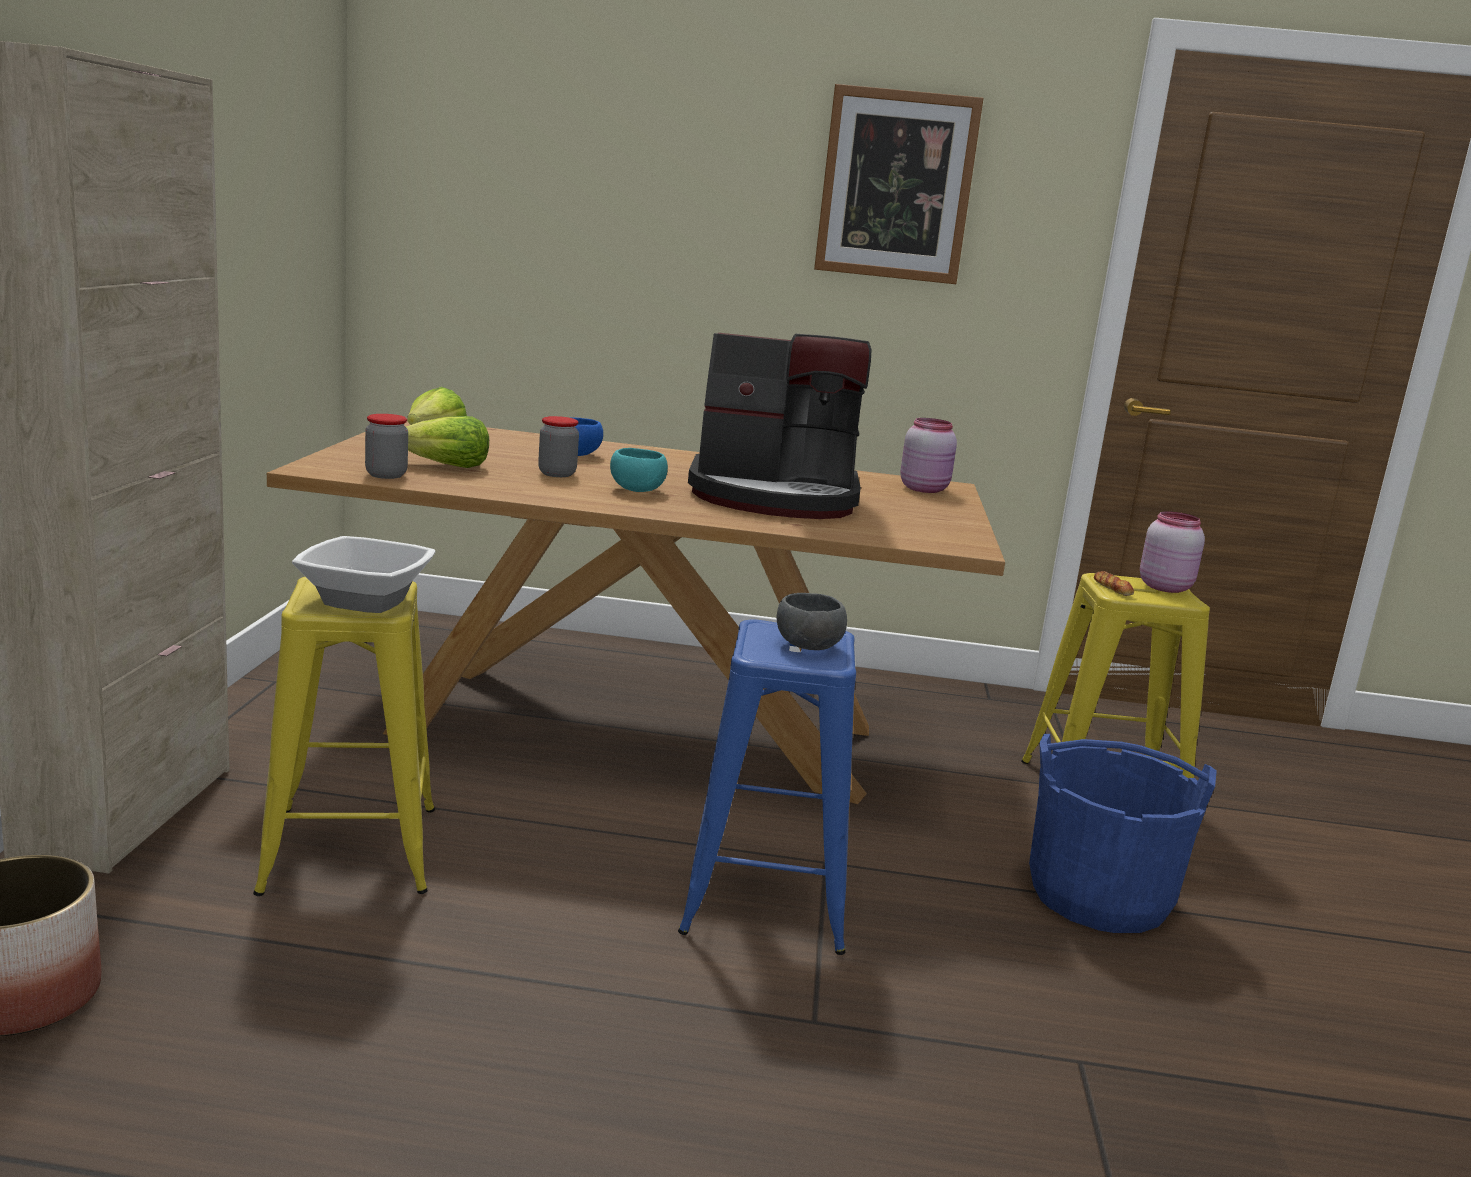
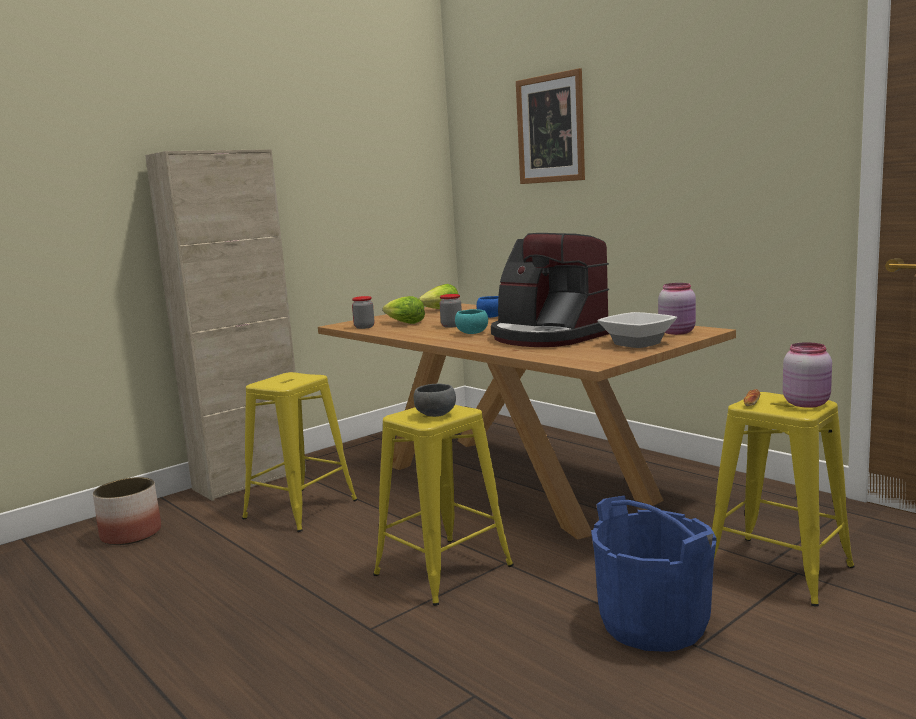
camera: 45 degrees right, 5 degrees down
bowl [292,536,436,613] -> bowl moved to [597,312,677,348]
blue stool [678,619,856,955] -> yellow stool [373,405,514,606]
picture [814,84,983,284] -> picture moved to [516,68,585,184]

